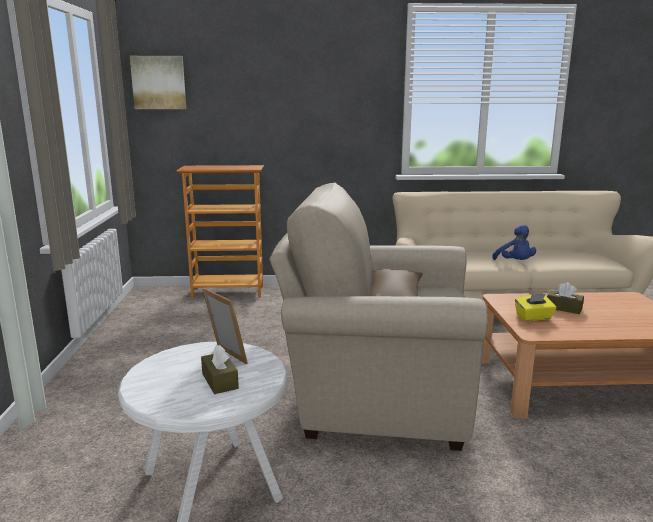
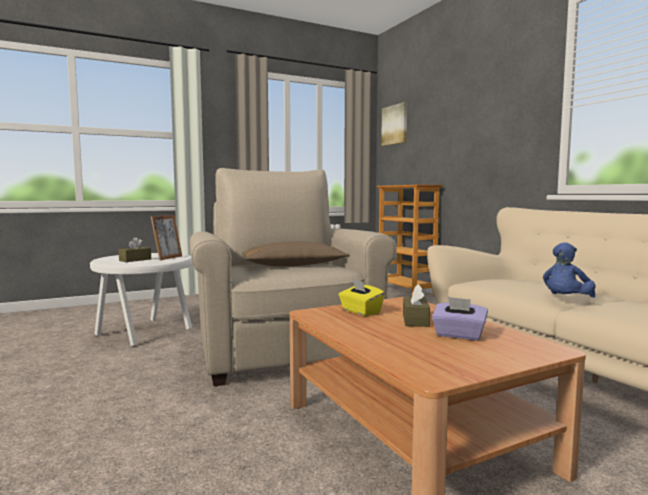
camera: 65 degrees right, 10 degrees down
none -> purple tissue box [432,297,488,340]

